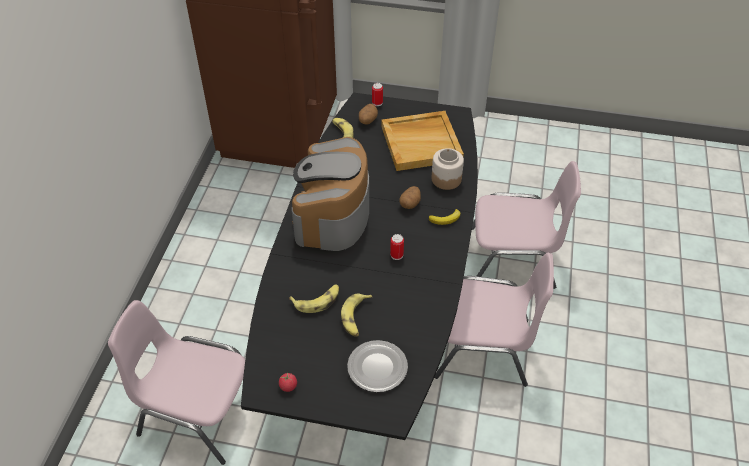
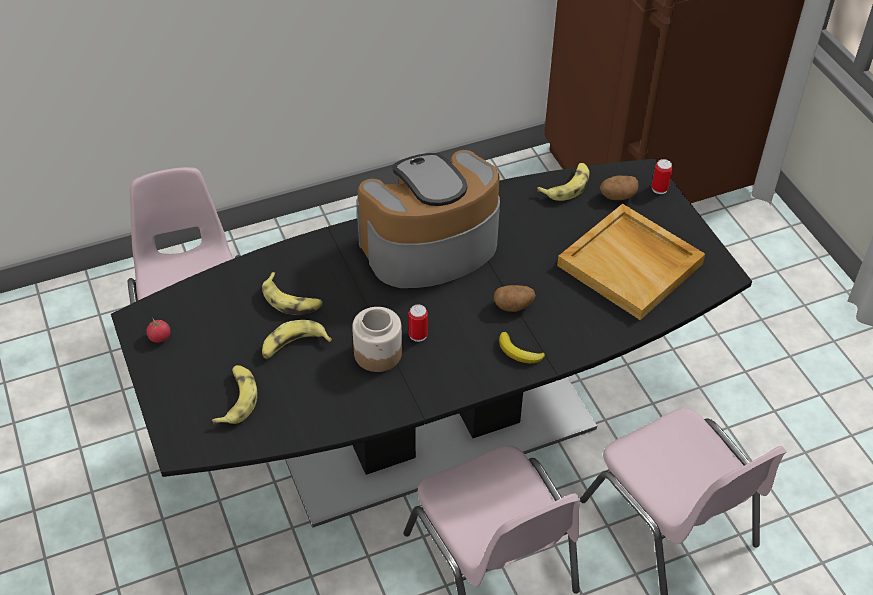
camera: 55 degrees right, 0 degrees up
plate [347,340,408,392] -> banana [212,365,258,424]
jar [431,148,464,190] -> jar moved to [352,307,402,372]

